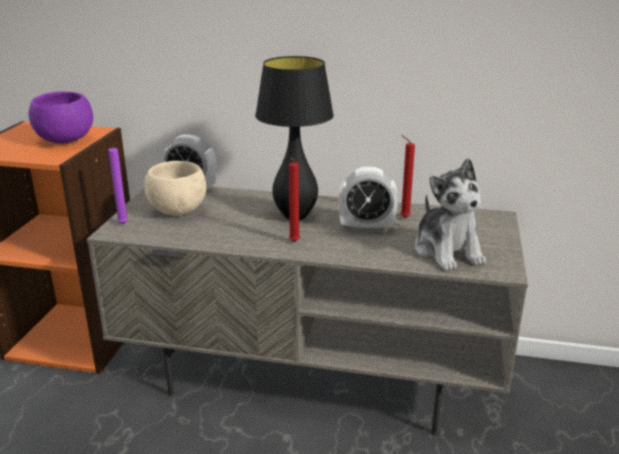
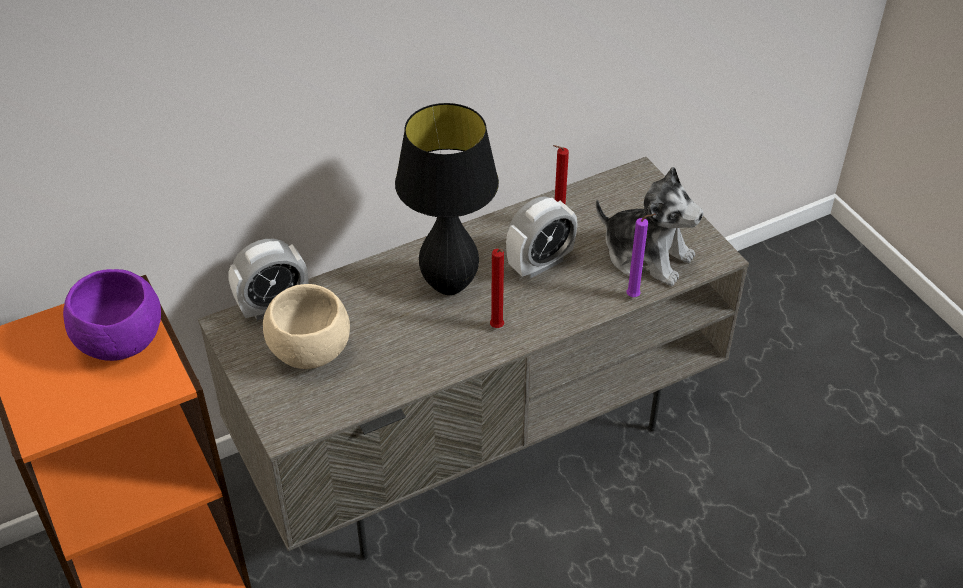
camera: 40 degrees left, 20 degrees up
purple candle [108,143,128,224] -> purple candle moved to [626,214,656,297]

